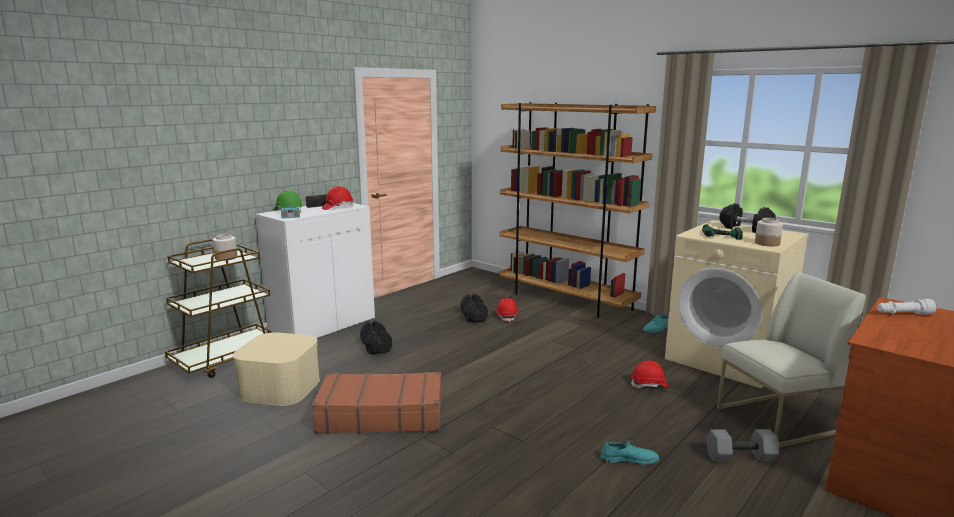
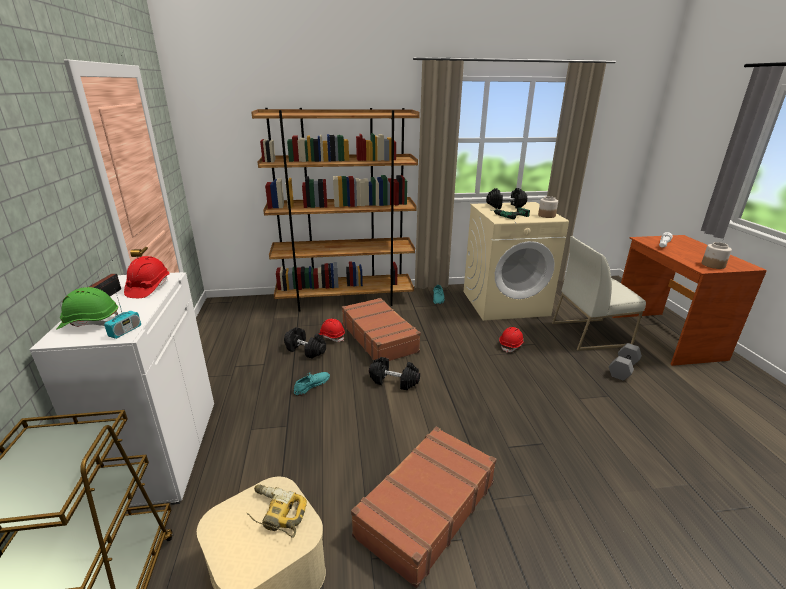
camera: 50 degrees left, 10 degrees up
jar [213,234,237,261] -> jar moved to [702,242,732,269]
black dumbbell [360,321,392,355] -> black dumbbell moved to [369,357,420,390]
turquoise shoe [600,440,659,465] -> turquoise shoe moved to [294,372,330,396]
white chair [717,272,866,448] -> white chair turned 120 degrees counterclockwise [552,236,646,351]
none -> power drill [246,484,307,538]
none -> brown suitcase [342,298,421,361]

